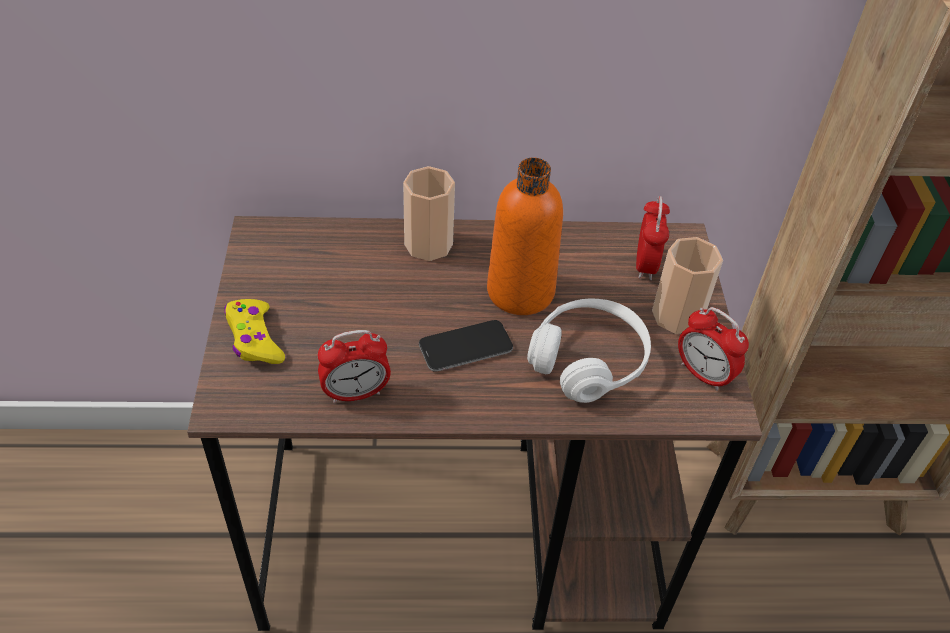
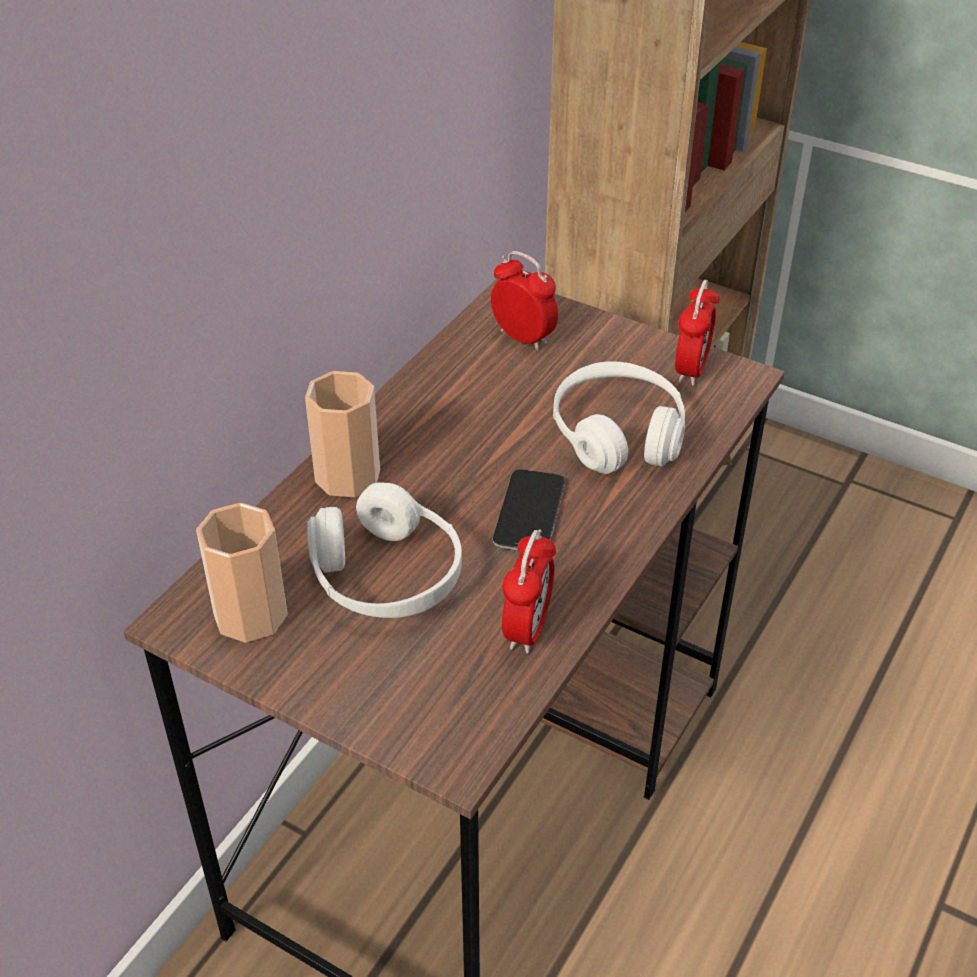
camera: 55 degrees left, 5 degrees down
yellow game controller [224,299,285,364] -> none
orange bottle [487,157,563,315] -> none
cup [652,237,723,334] -> cup moved to [196,503,288,642]
alarm clock [678,307,749,391] -> alarm clock turned 60 degrees counterclockwise [675,280,720,386]
none -> white headphones [307,482,462,618]

